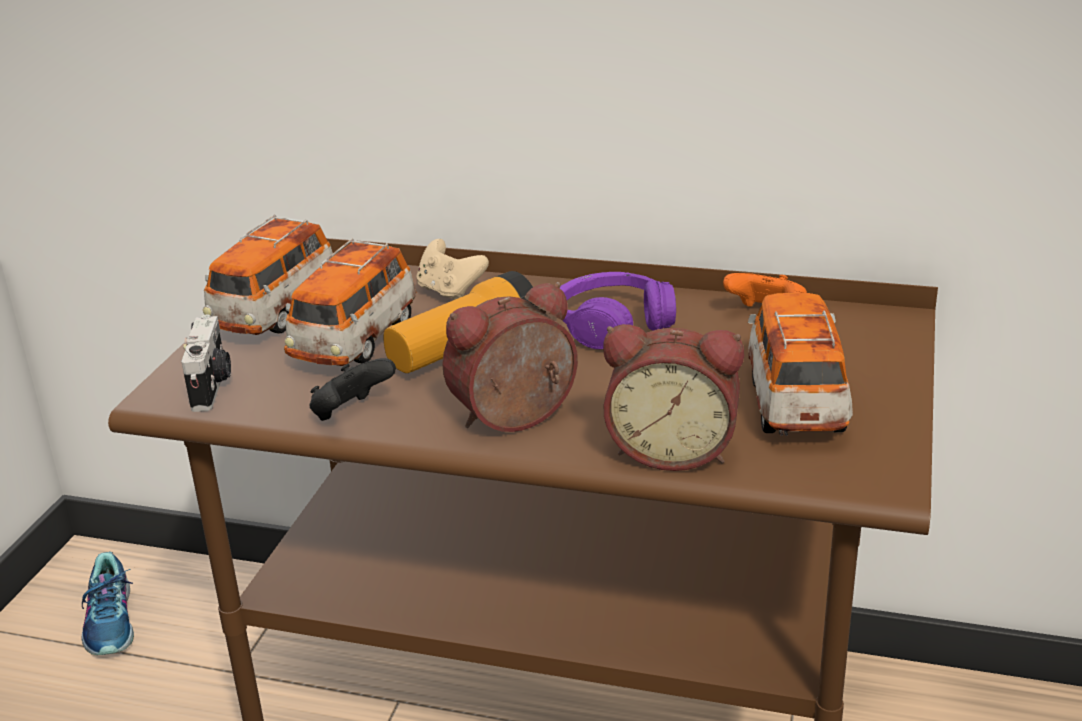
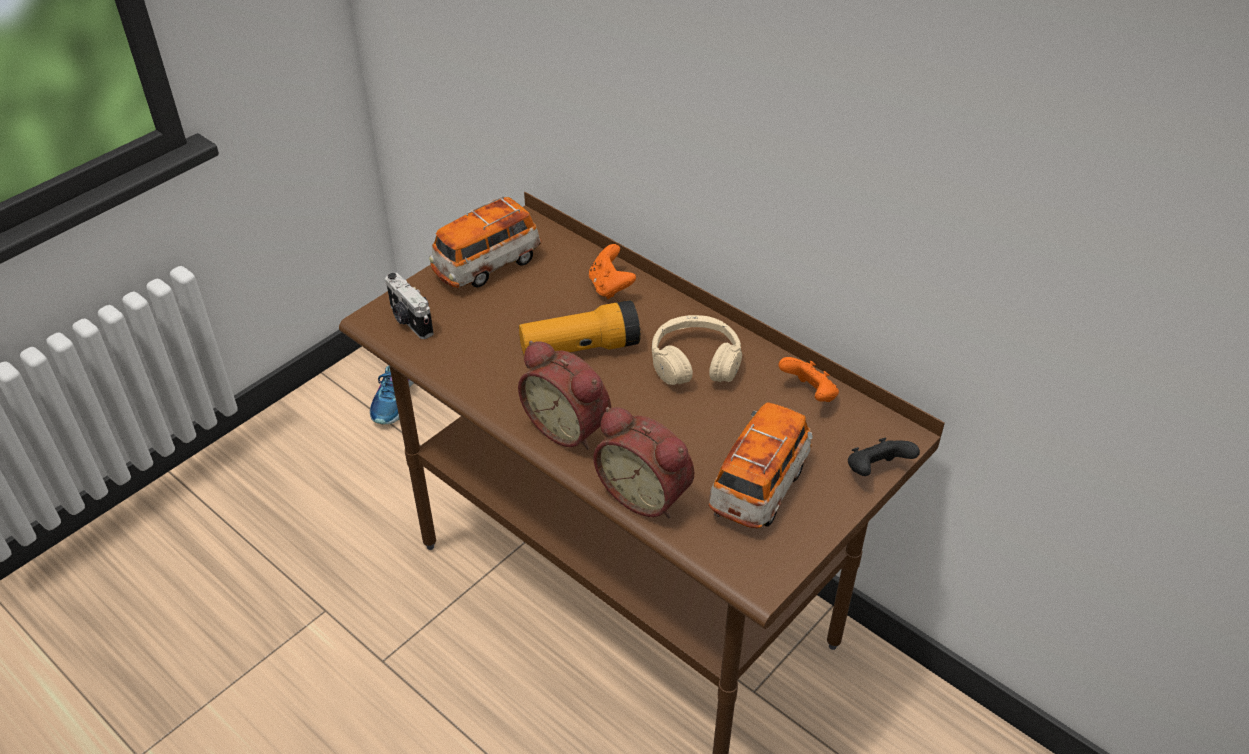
camera: 25 degrees right, 15 degrees up
camera [181,314,231,412] -> camera turned 120 degrees clockwise [385,273,433,339]
toy car [284,238,417,366] -> none
black game controller [309,358,396,421] -> black game controller moved to [848,438,920,476]
beige game controller [416,239,489,300] -> orange game controller [589,244,636,299]
alarm clock [442,282,578,432] -> alarm clock turned 135 degrees counterclockwise [518,341,611,450]
purple headphones [560,272,676,349] -> beige headphones [652,315,742,385]

